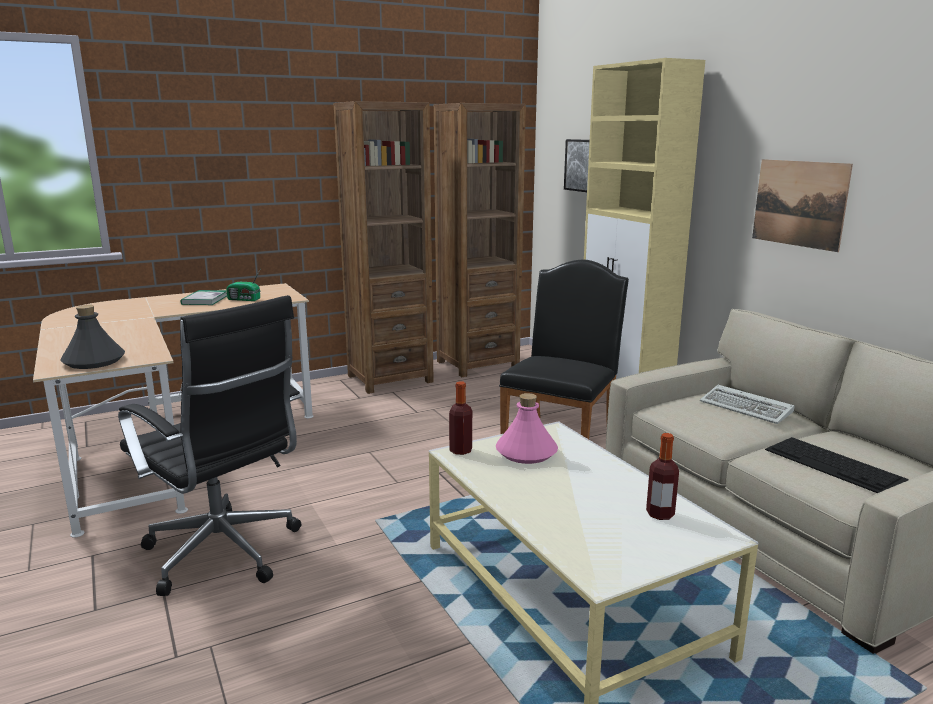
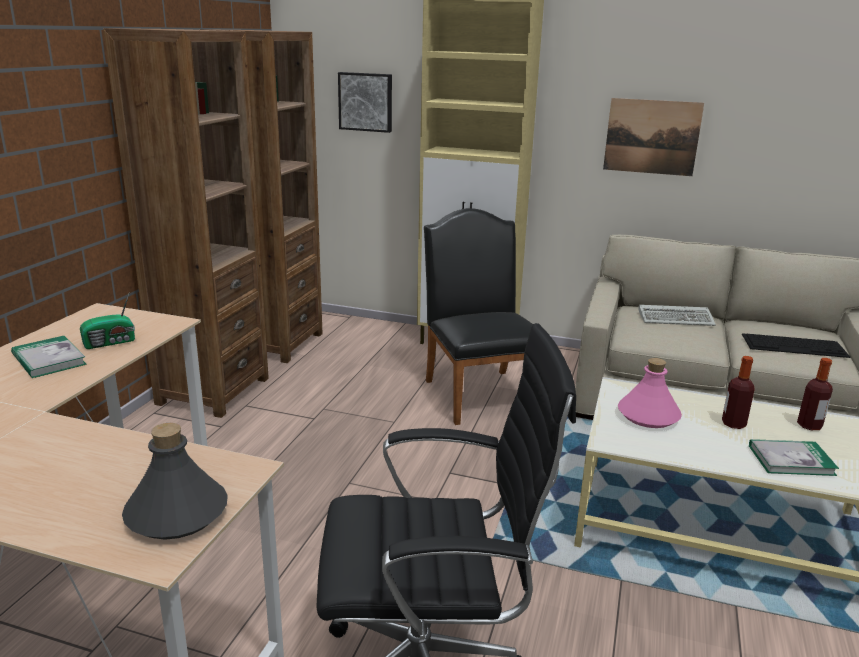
camera: 45 degrees left, 5 degrees up
bottle [449,381,472,455] -> bottle moved to [722,356,755,429]
none -> book [749,439,839,476]

